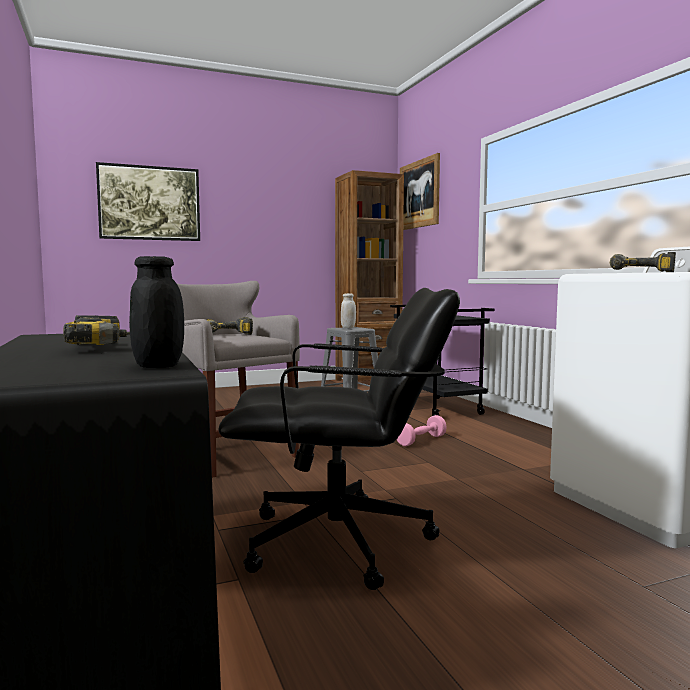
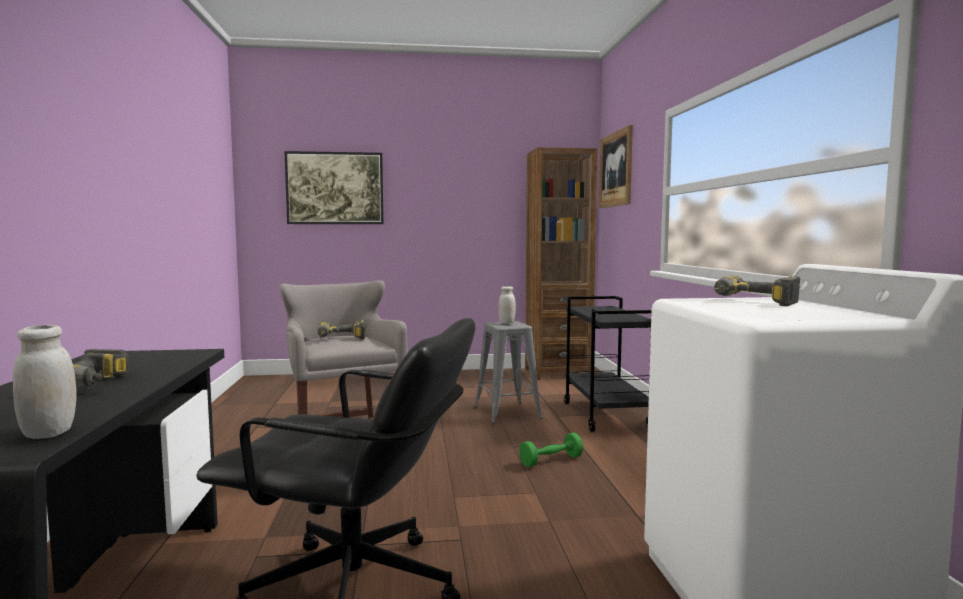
camera: 15 degrees right, 0 degrees up
black jar [129,256,184,368] -> white jar [13,325,77,439]
pink dumbbell [397,415,447,446] -> green dumbbell [519,433,583,467]

